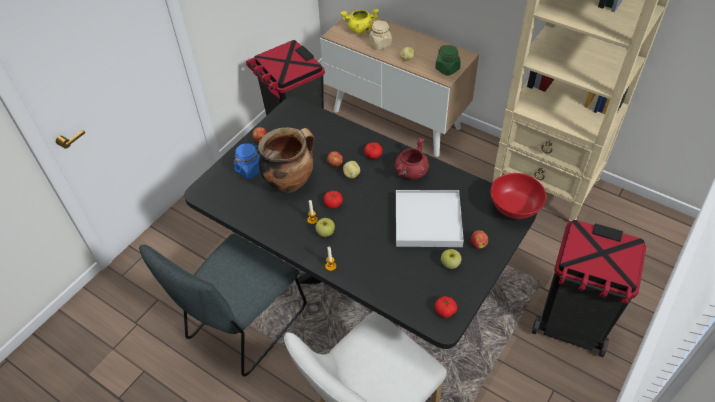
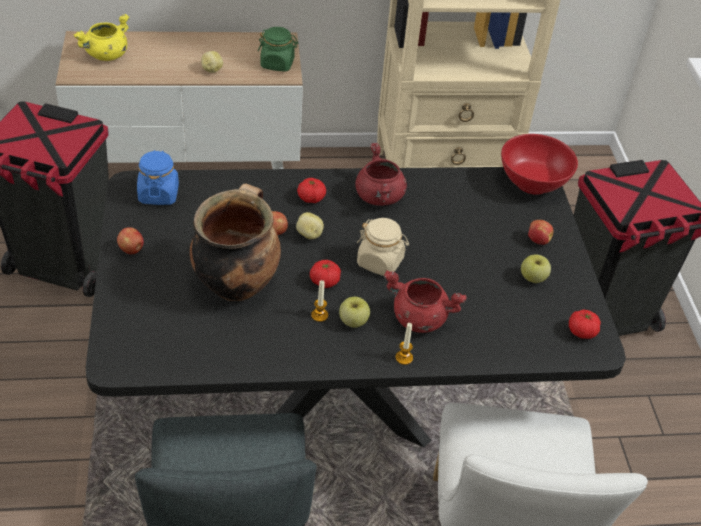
camera: 45 degrees left, 5 degrees down
blue jar [234,143,260,179] -> blue jar moved to [137,150,179,205]
beige jar [369,20,392,50] -> beige jar moved to [357,218,409,276]
white tray [396,190,464,247] -> none
none -> red cooking pot [384,271,467,333]

